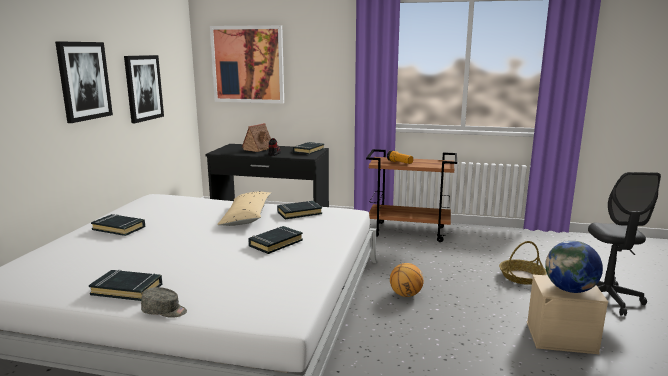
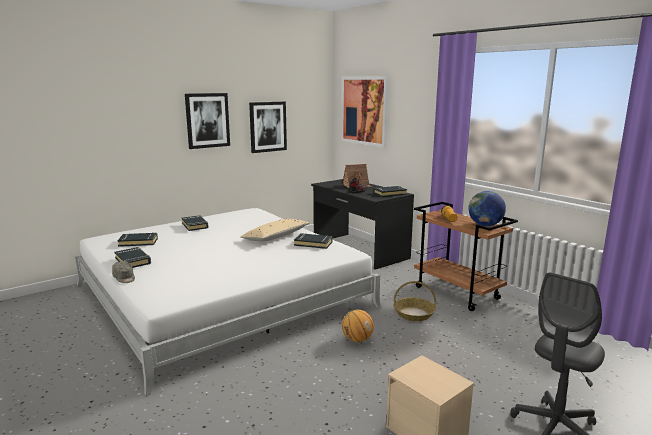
camera: 40 degrees right, 0 degrees up
black book [248,226,303,254] -> black book moved to [117,233,158,247]
basket [499,241,547,285] -> basket moved to [394,281,436,321]
globe [545,241,603,293] -> globe moved to [468,191,506,226]

